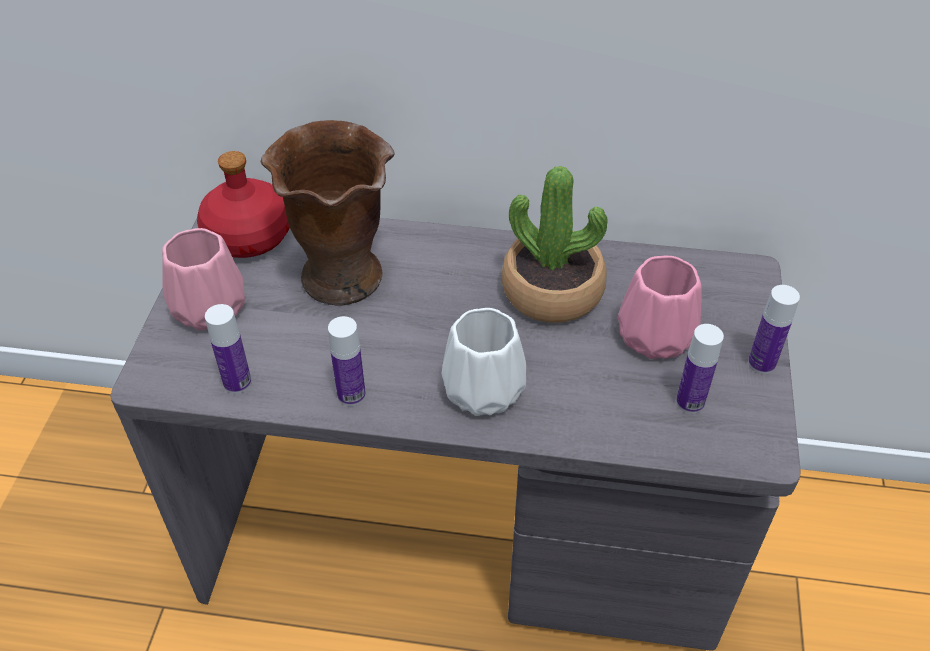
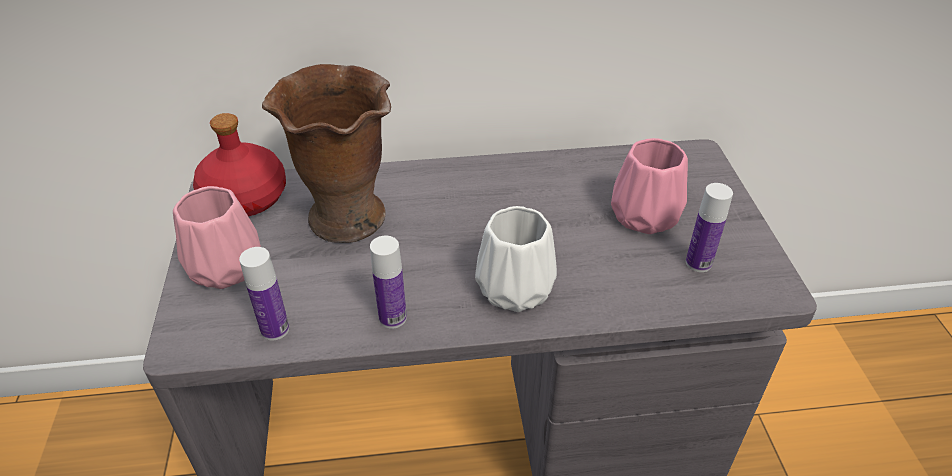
camera: 15 degrees left, 5 degrees down
potted plant [501,166,608,323] -> none
bottle [748,285,800,374] -> none

